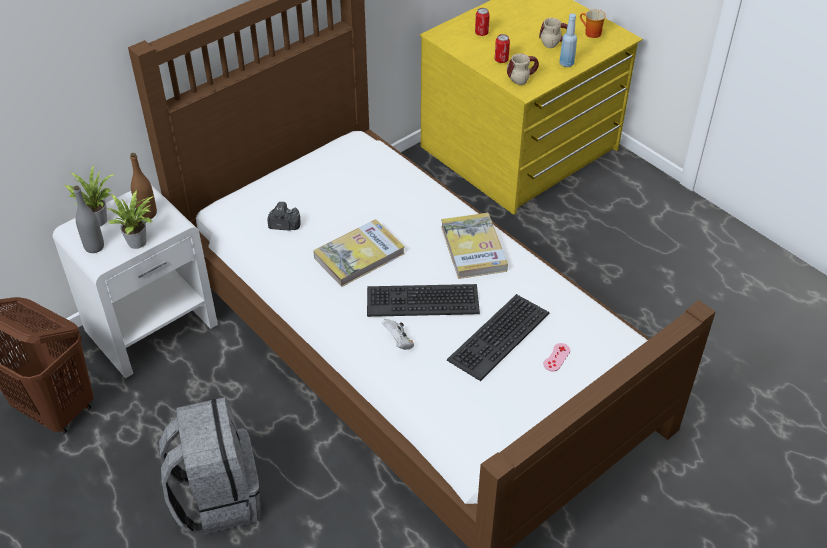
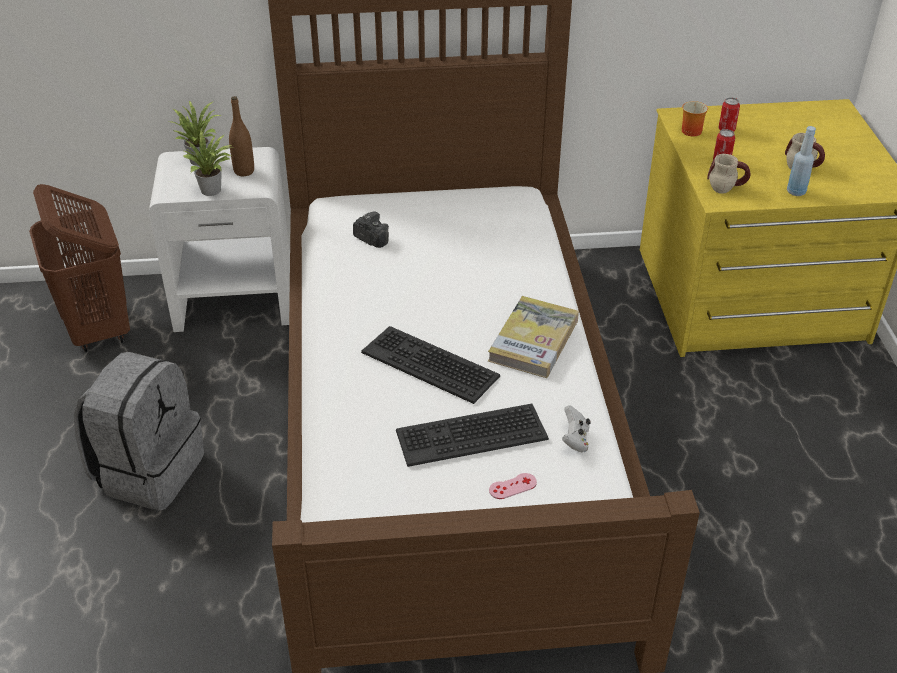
camera: 35 degrees right, 5 degrees down
grey bottle [74,186,104,253] -> none
book [313,219,405,287] -> none
white game controller [382,319,414,350] -> white game controller moved to [562,405,591,452]
mug [580,10,606,38] -> mug moved to [682,101,708,136]

